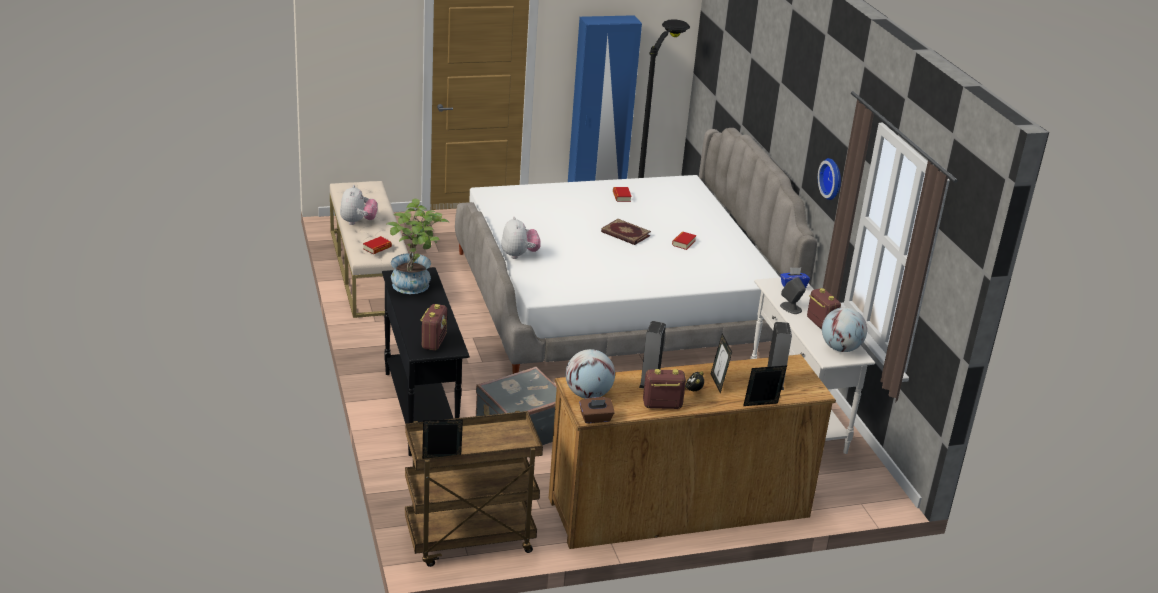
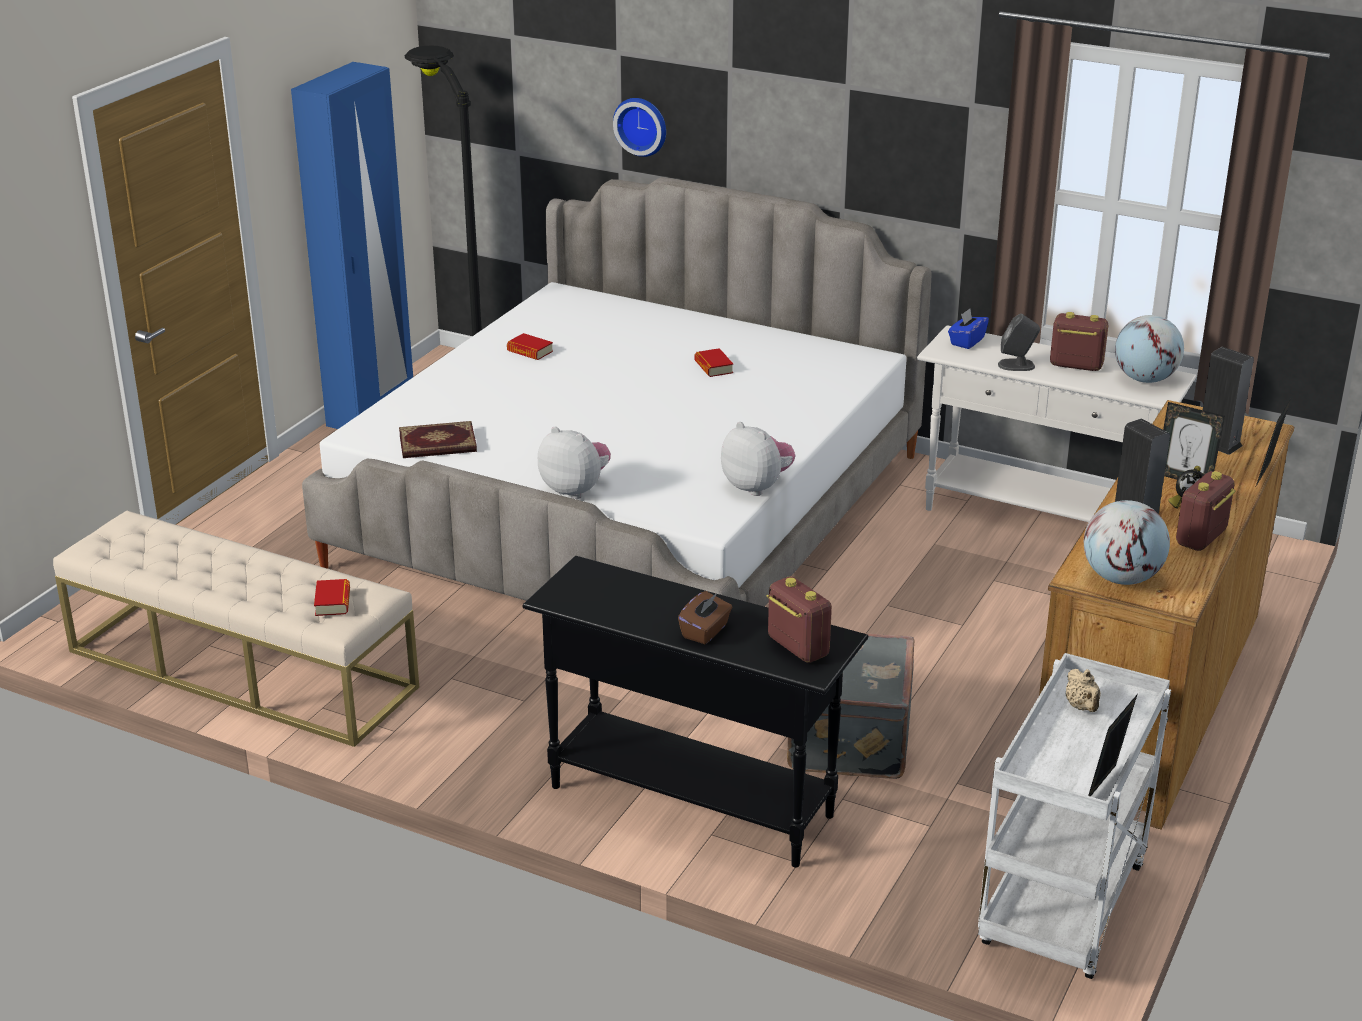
camera: 45 degrees left, 0 degrees up
plush toy [340,185,378,225] -> plush toy moved to [721,422,795,496]
potted plant [386,198,450,294] -> none
brown cart [405,411,543,567] -> white cart [978,653,1171,979]
brown tissue box [579,397,615,423] -> brown tissue box moved to [678,591,732,644]
book [601,219,651,245] -> book moved to [399,421,477,458]
wall clock [818,158,841,200] -> wall clock moved to [613,98,666,157]
none -> beige teapot [1066,669,1101,712]

